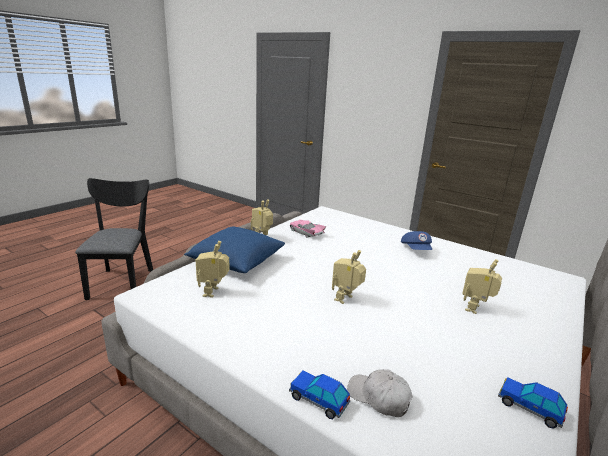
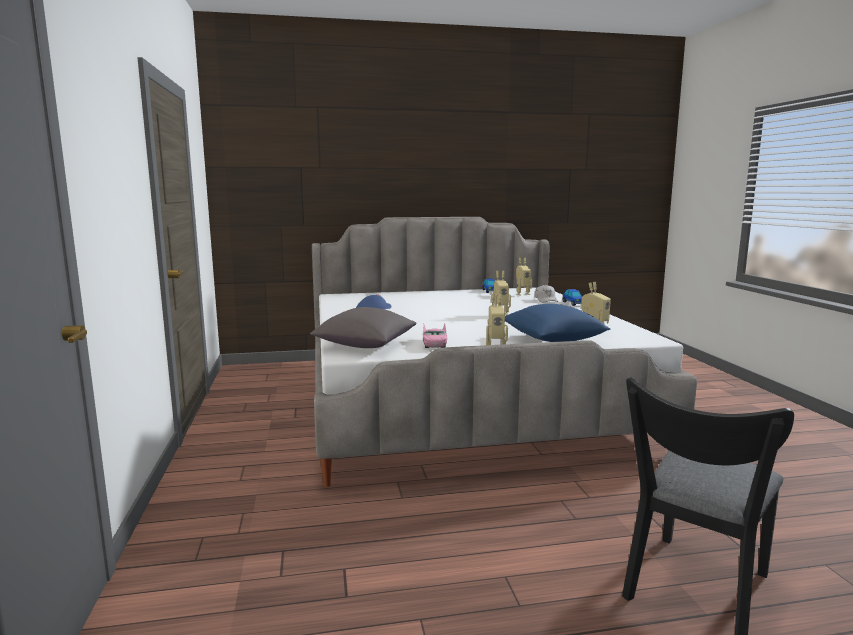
camera: 135 degrees left, 10 degrees down
toy robot [462,259,502,314] -> toy robot moved to [516,258,533,296]
none -> grey pillow [310,307,416,348]

